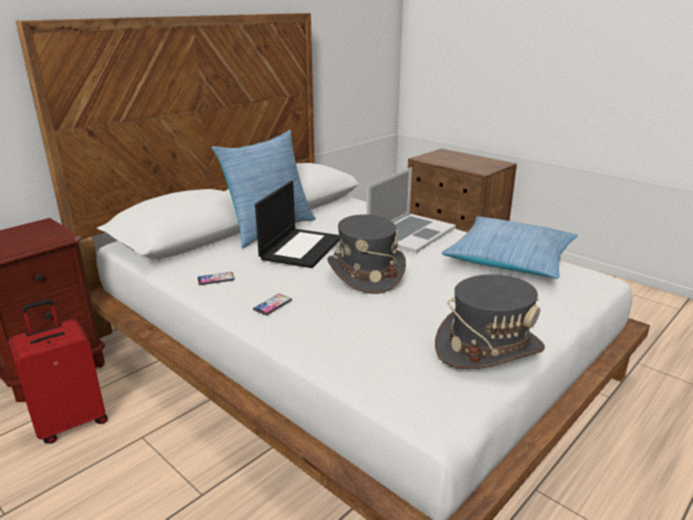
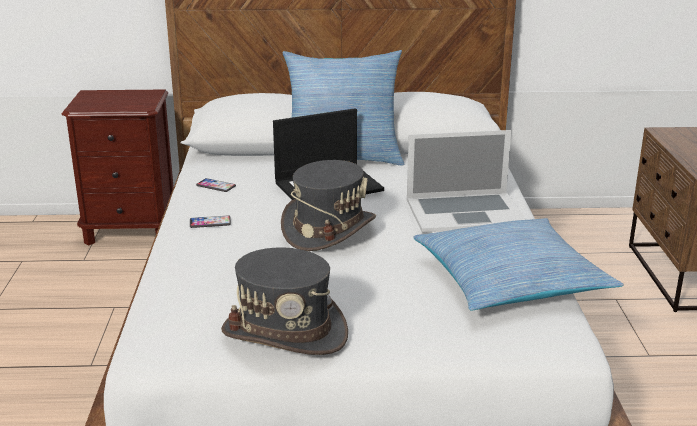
camera: 45 degrees right, 0 degrees up
red suitcase [8,299,108,444] -> none

